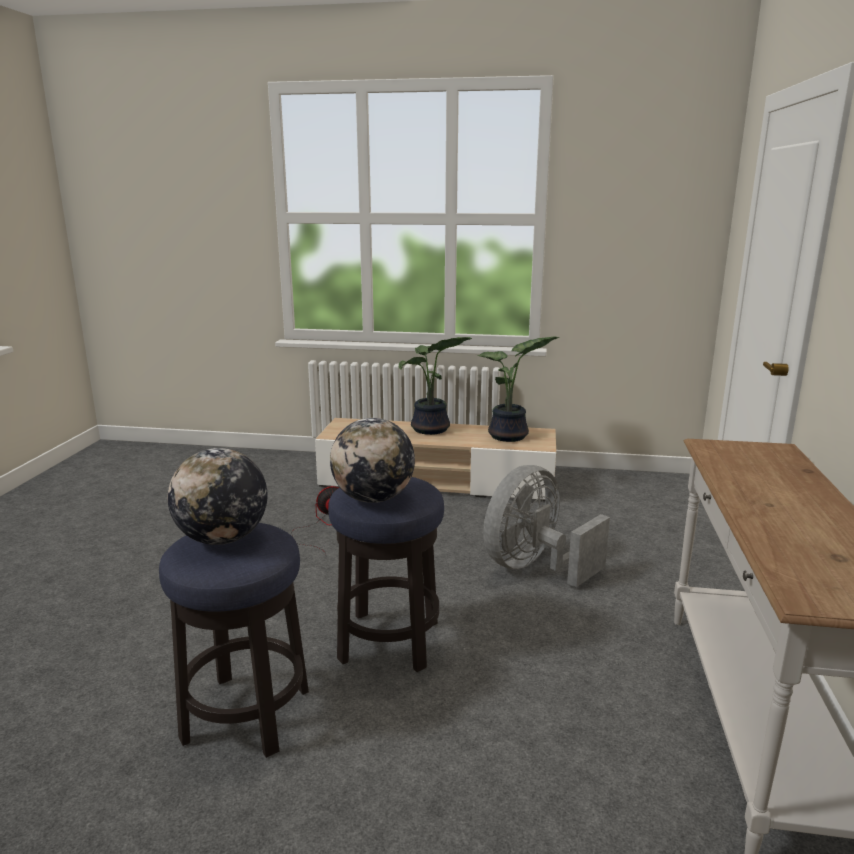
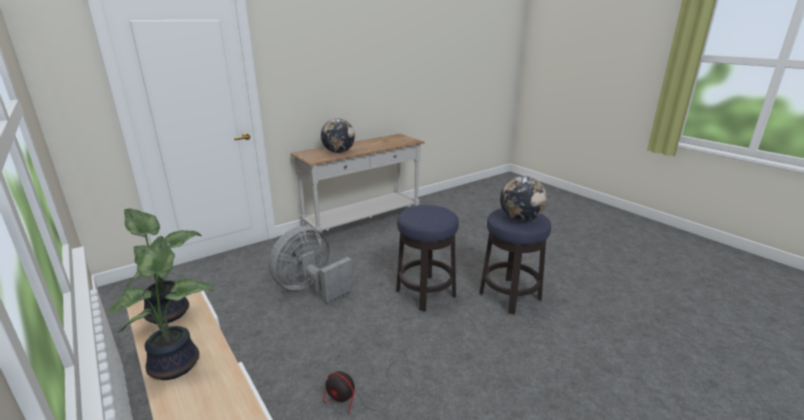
camera: 135 degrees left, 5 degrees up
globe [330,418,415,503] -> globe moved to [321,118,355,153]
grey fan [483,465,610,587] -> grey fan turned 135 degrees clockwise [269,226,353,303]

